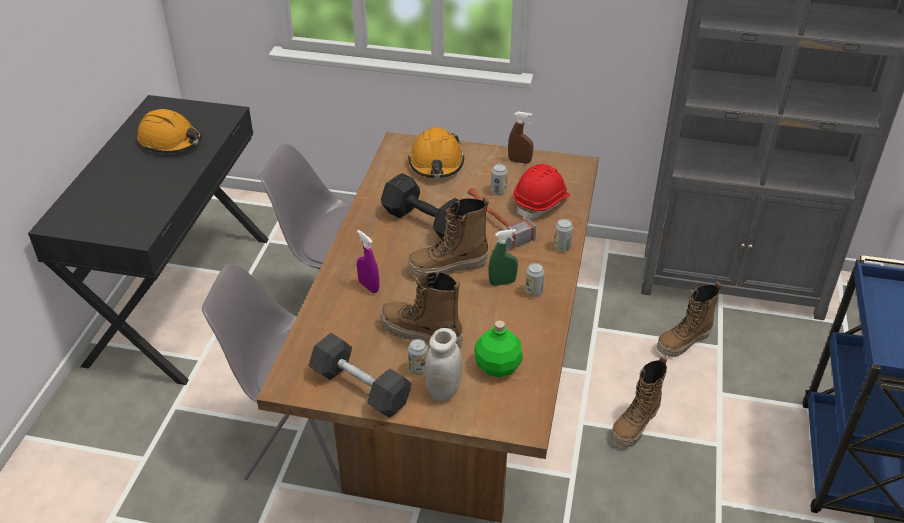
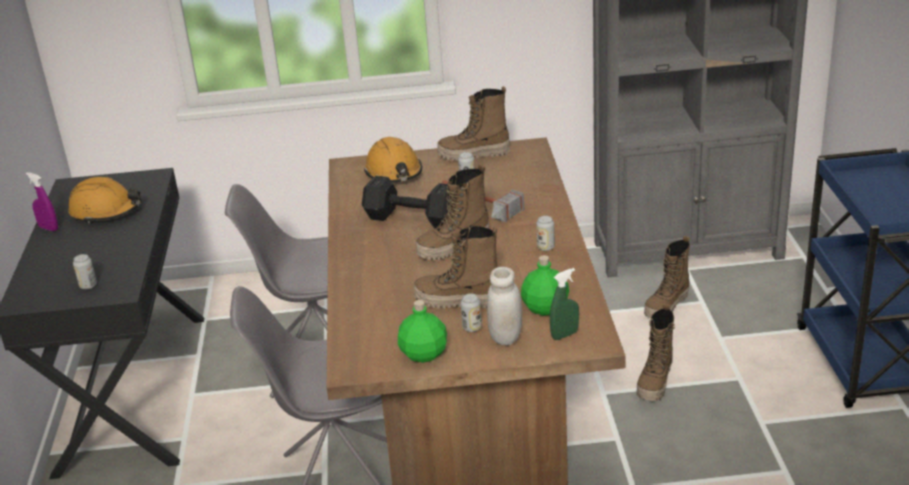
camera: 15 degrees left, 10 degrees down
grey dumbbell [308,333,412,418] -> green bottle [398,300,447,363]
purple spray bottle [357,230,379,293] -> purple spray bottle moved to [26,173,58,231]
green spray bottle [489,229,518,286] -> green spray bottle moved to [550,268,579,340]
brown spray bottle [508,112,533,164] -> boot [437,86,510,161]
red hard hat [513,164,570,220] -> none
can [554,219,573,251] -> can moved to [73,254,97,289]

